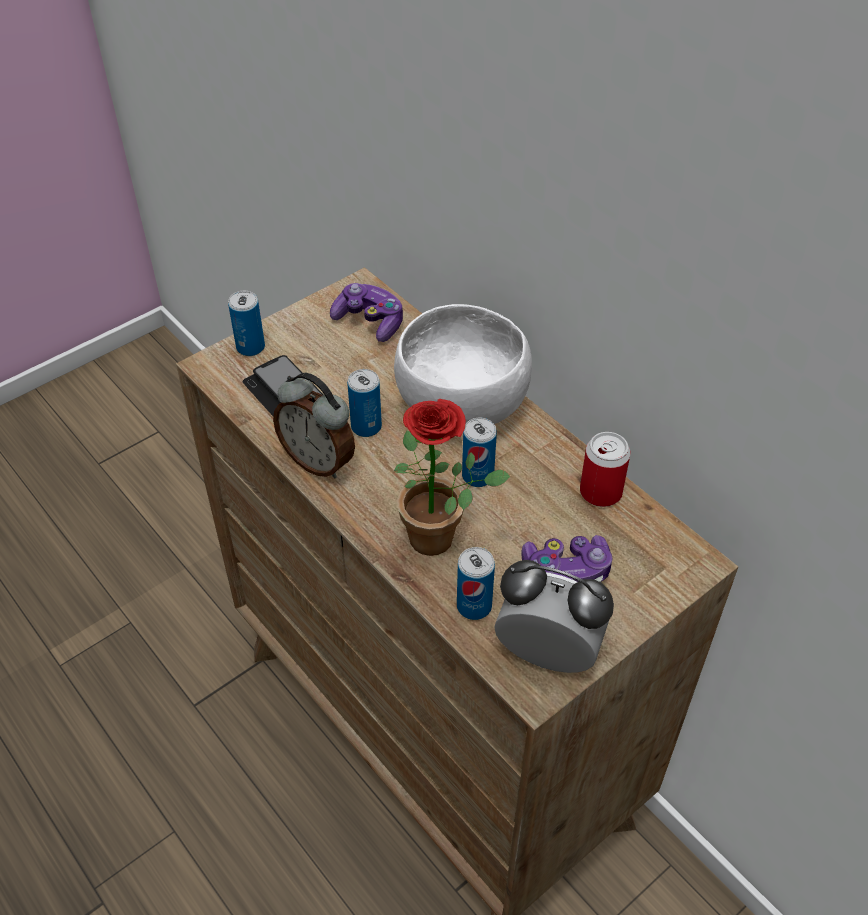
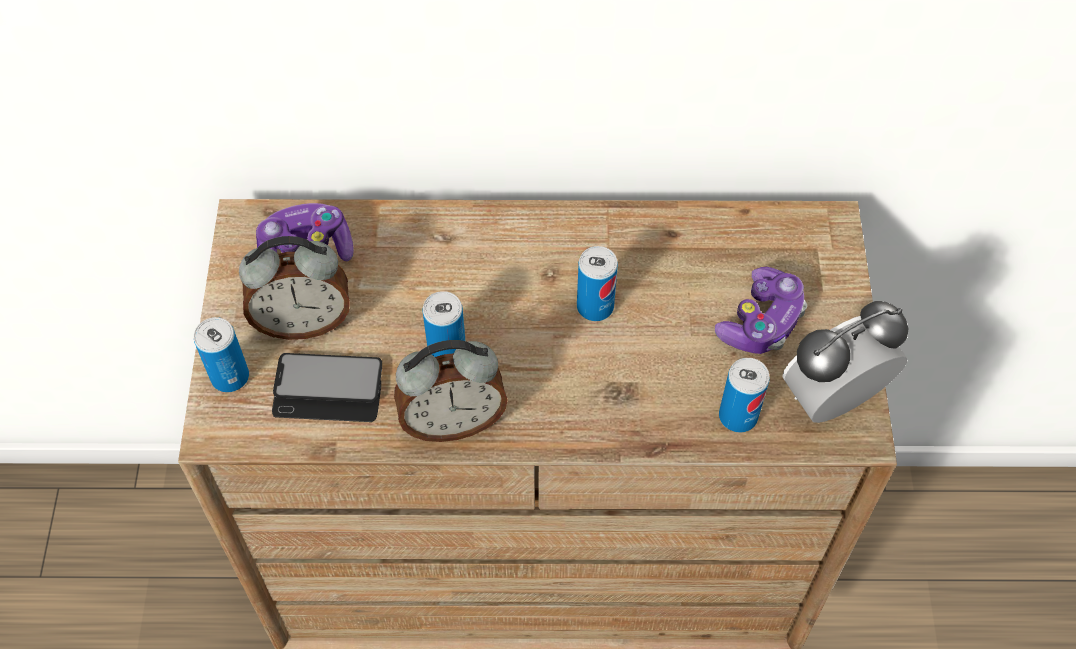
camera: 50 degrees left, 10 degrees up
white bowl [394,304,532,424] -> none
potted plant [394,399,510,556] -> none
can [580,432,631,507] -> none
none -> alarm clock [239,236,350,340]

